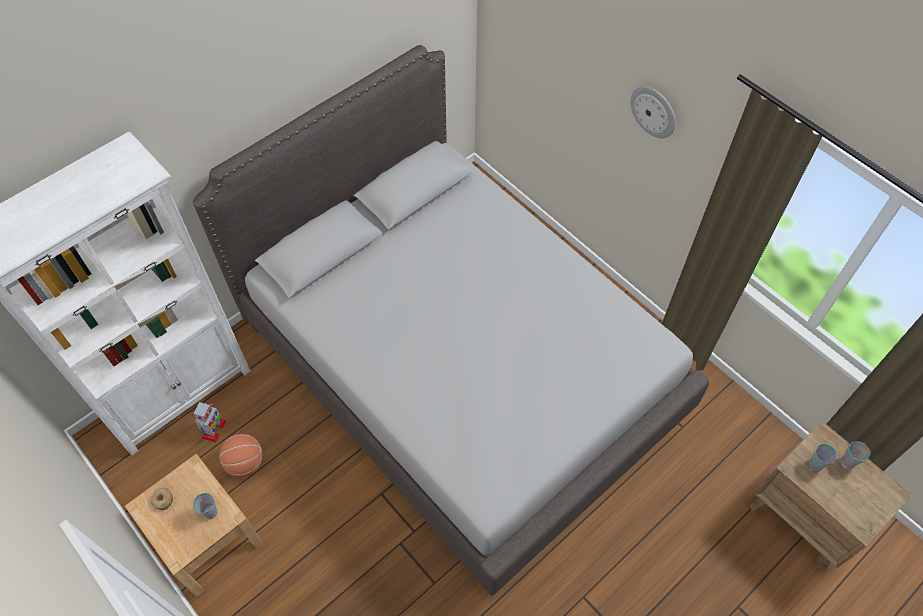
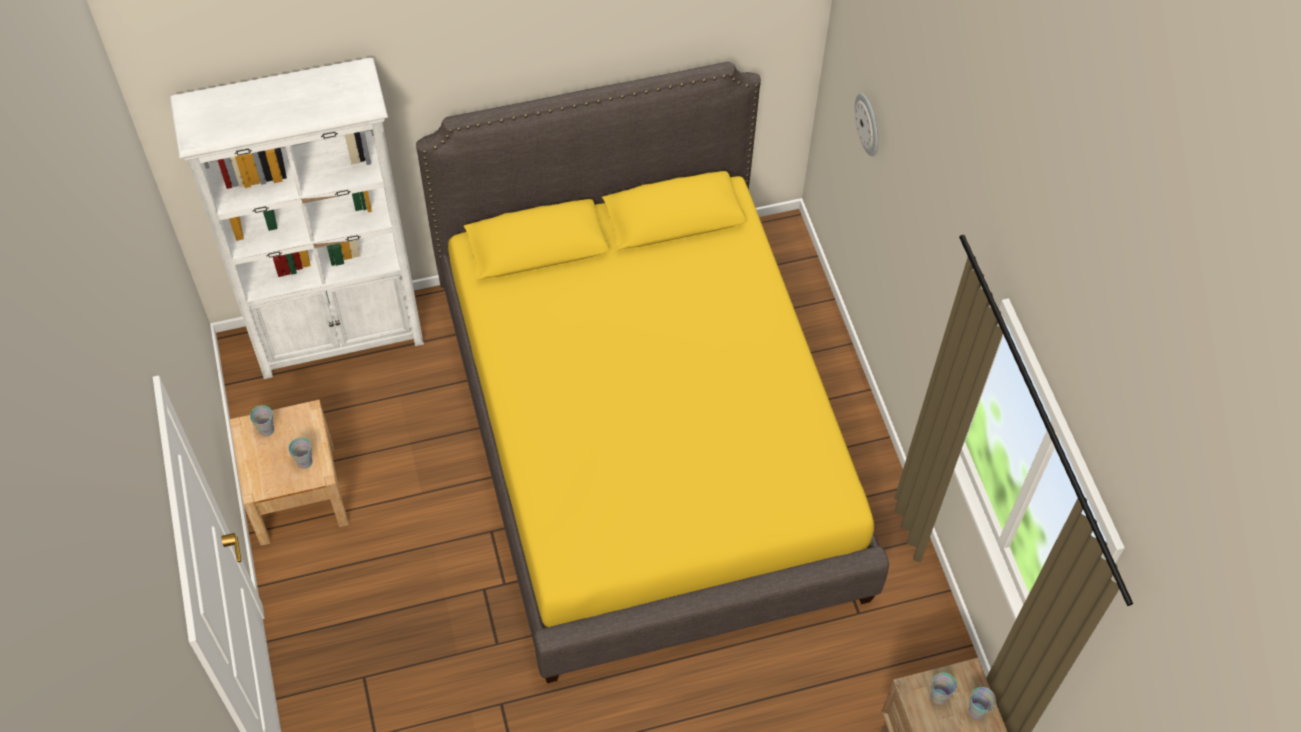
camera: 25 degrees right, 0 degrees up
donut [151,488,173,510] -> cup [250,405,274,437]
grey bed [193,45,709,595] -> yellow bed [416,62,889,683]
toy robot [193,400,227,443] -> none
basketball [219,434,263,477] -> none
wall clock [631,87,676,138] -> wall clock moved to [855,93,878,156]

